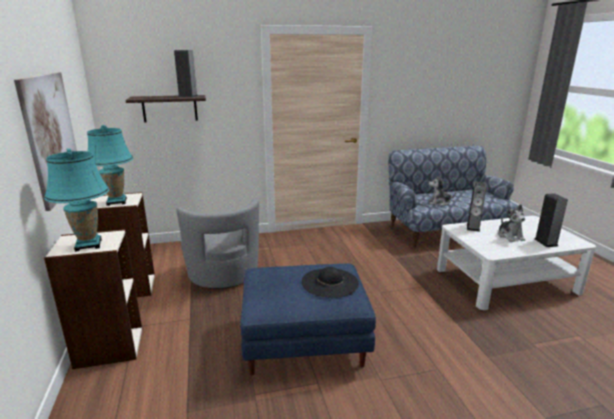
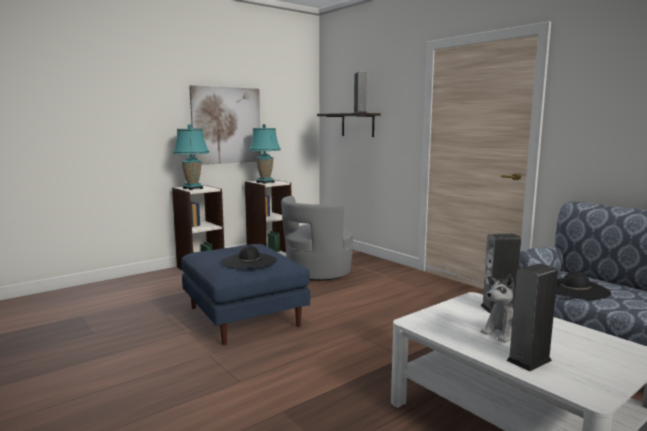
camera: 65 degrees right, 10 degrees down
plush toy [428,176,456,206] -> black hat [556,271,611,300]

